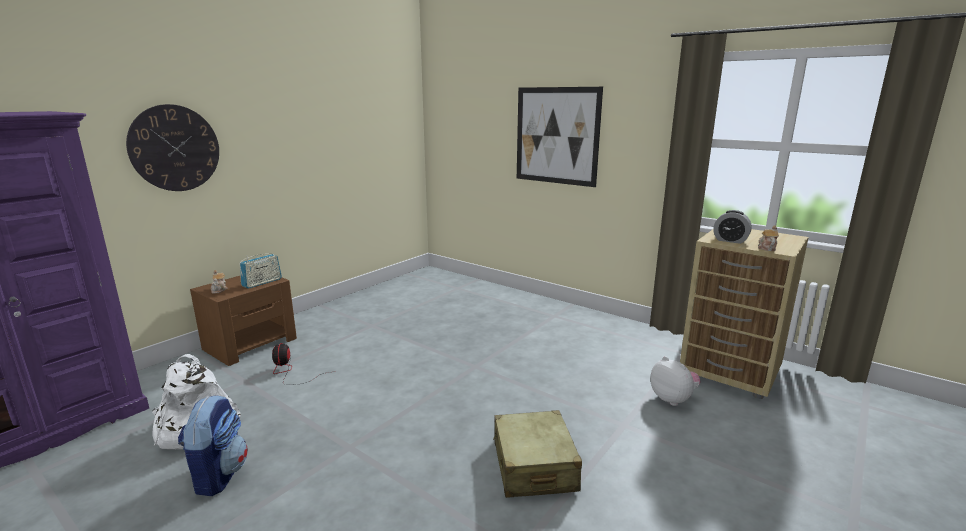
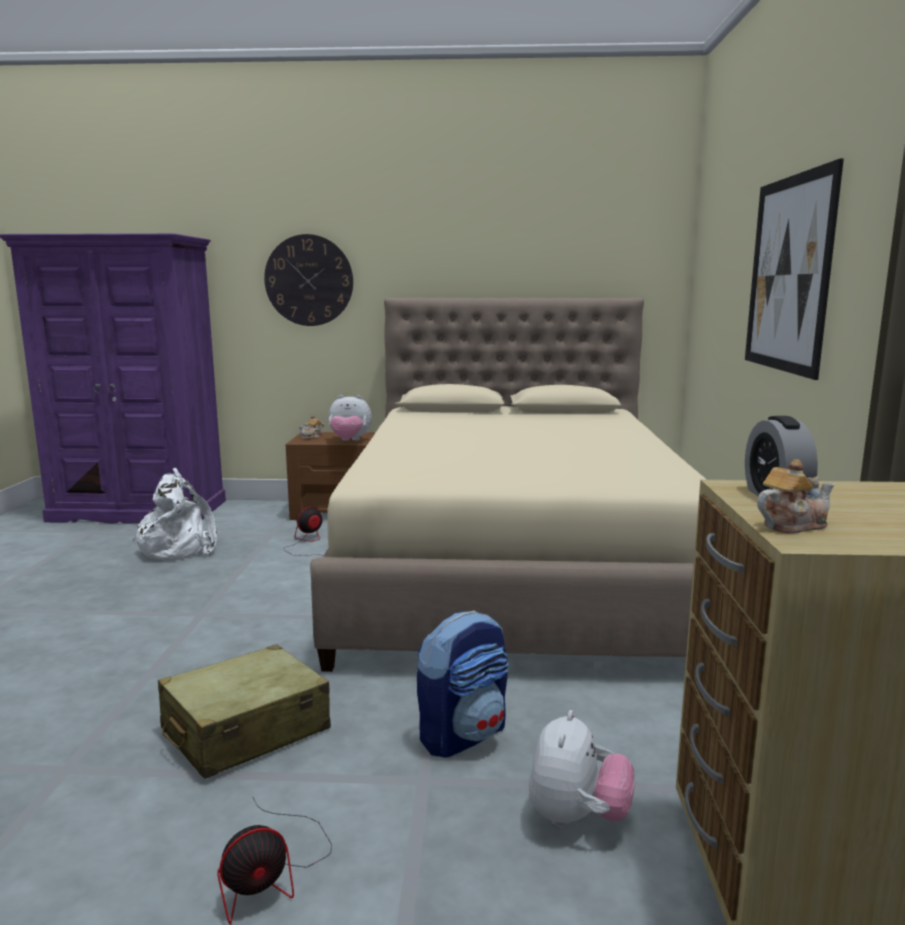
camera: 55 degrees right, 5 degrees down
backpack [178,395,248,496] -> backpack moved to [417,611,509,758]
radio [240,254,282,289] -> plush toy [329,395,372,441]
none -> fan [217,798,332,924]
none -> beige bed [310,297,707,672]

